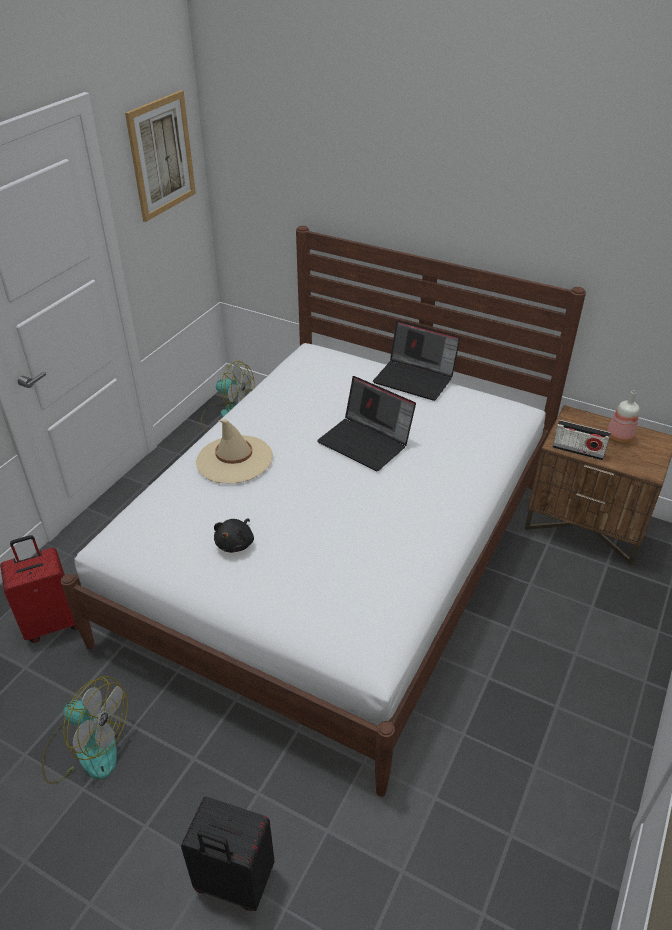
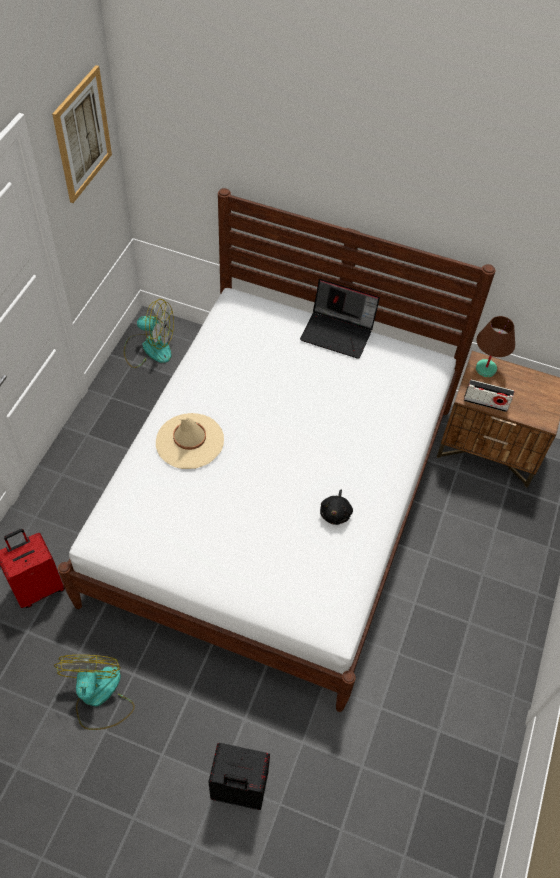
camera: 10 degrees left, 15 degrees up
fan [42,676,128,784] -> fan turned 105 degrees counterclockwise [54,655,135,730]
black plush toy [214,519,254,553] -> black plush toy moved to [320,489,353,525]
laptop [317,376,416,471] -> none
bottle [607,391,639,444] -> none
none -> brown table lamp [476,316,515,377]

